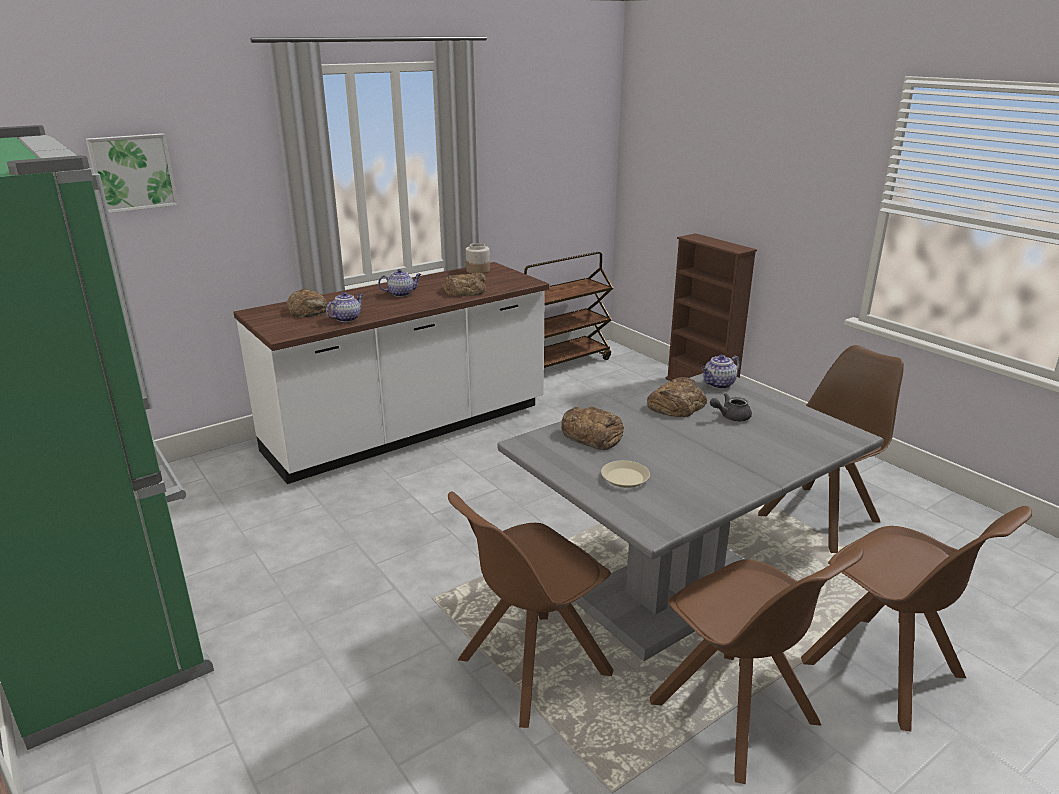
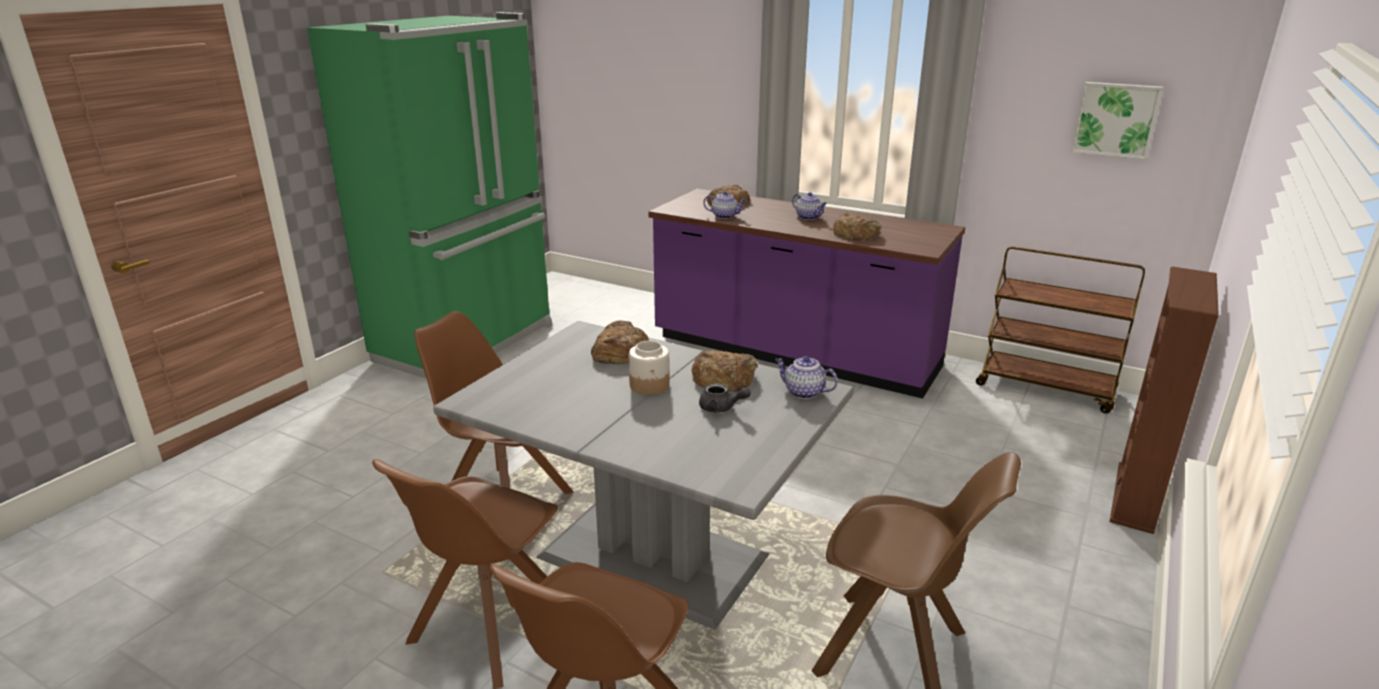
camera: 65 degrees right, 0 degrees up
picture [86,133,178,213] -> picture moved to [1072,82,1163,159]
white counter [234,262,549,484] -> purple counter [648,189,965,398]
jar [465,243,490,274] -> jar moved to [629,341,670,395]
beige plate [601,460,650,488] -> none
grey teapot [710,393,752,421] -> grey teapot turned 150 degrees clockwise [699,383,751,413]

